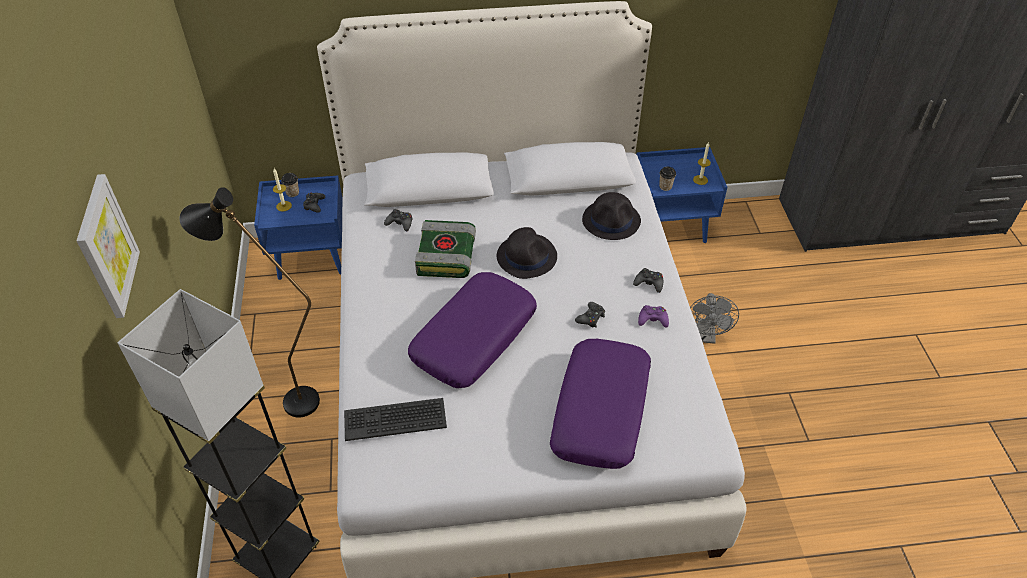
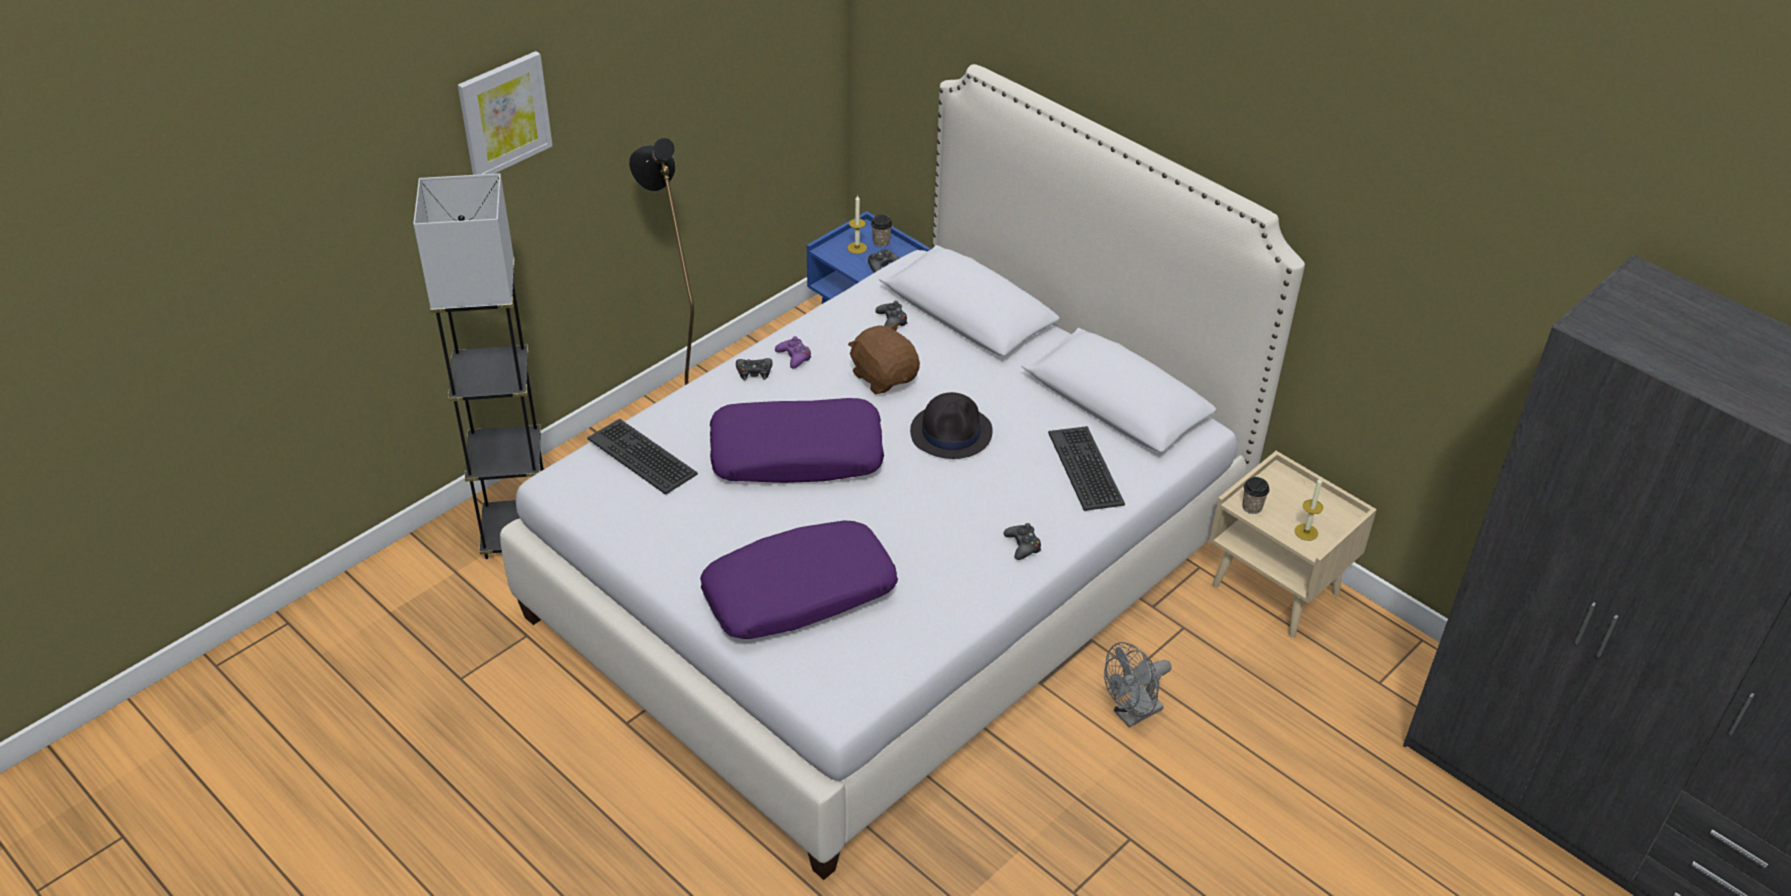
camera: 50 degrees right, 5 degrees down
book [415,220,476,278] -> brown plush toy [848,323,920,394]
black game controller [575,302,605,328] -> black game controller moved to [736,358,773,380]
black hat [582,192,641,240] -> keyboard [1048,426,1125,511]
blue nightstand [636,147,727,243] -> beige nightstand [1209,451,1377,637]
purple game controller [638,305,669,328] -> purple game controller moved to [775,336,811,369]

